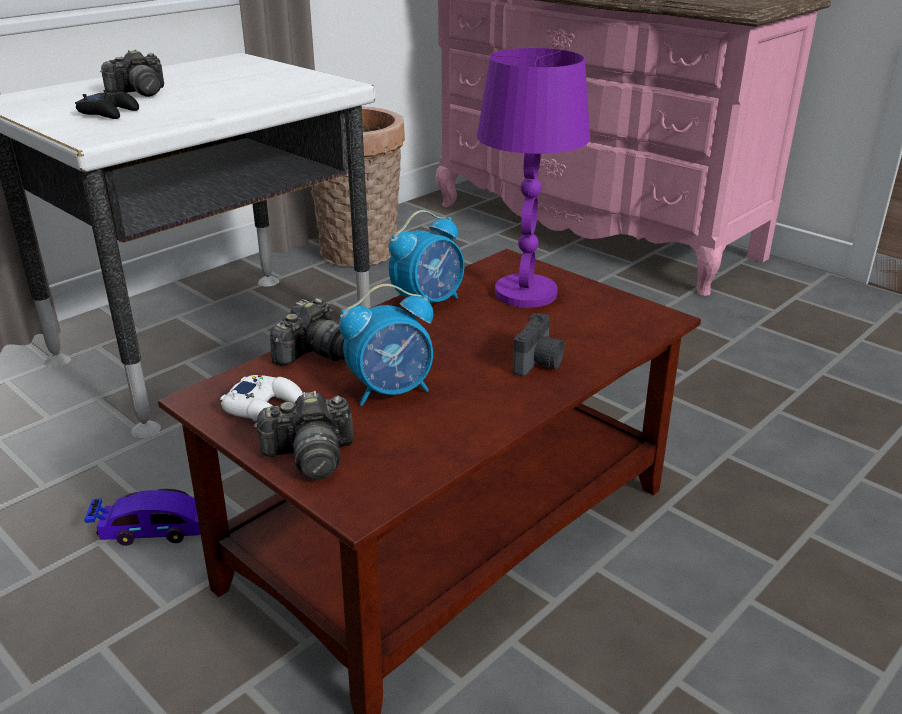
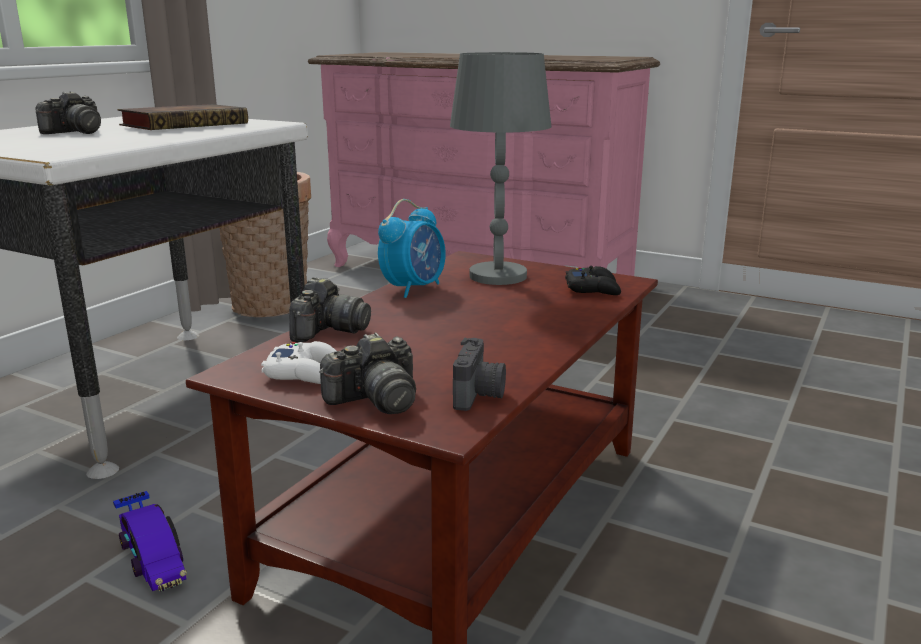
camera: 15 degrees left, 10 degrees down
black game controller [75,90,139,119] -> black game controller moved to [565,266,621,295]
toy car [84,489,201,546] -> toy car turned 75 degrees clockwise [113,491,187,592]
alarm clock [339,284,433,406] -> none
purple table lamp [477,48,590,308] -> grey table lamp [450,52,551,285]
camera [513,313,565,377] -> camera moved to [453,338,506,411]
none -> book [117,104,248,130]

